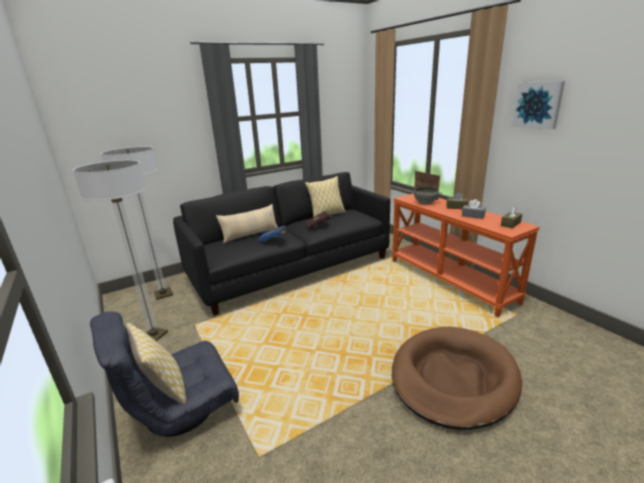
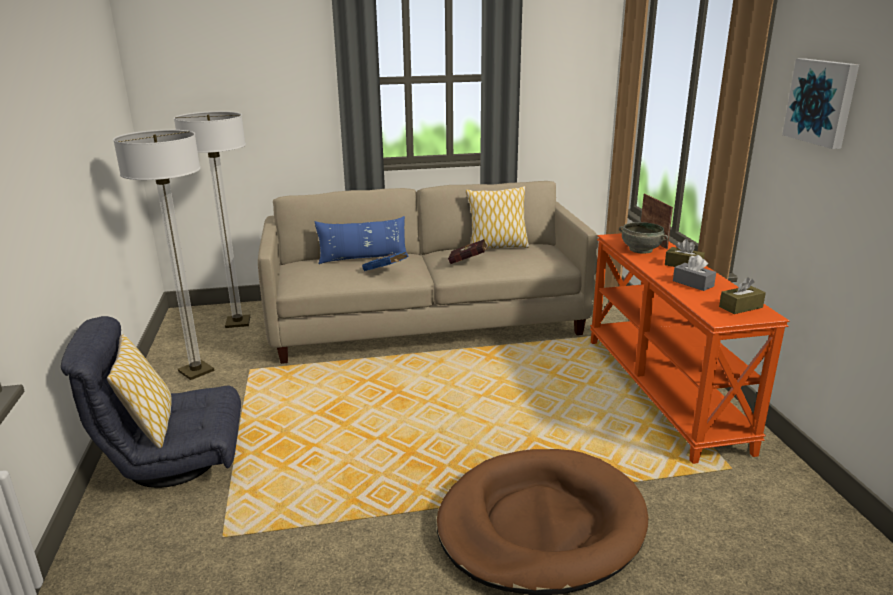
camera: 20 degrees right, 0 degrees up
black sofa [173,172,390,316] -> beige sofa [258,181,598,364]
beige pillow [216,204,278,244] -> blue pillow [315,216,409,264]

